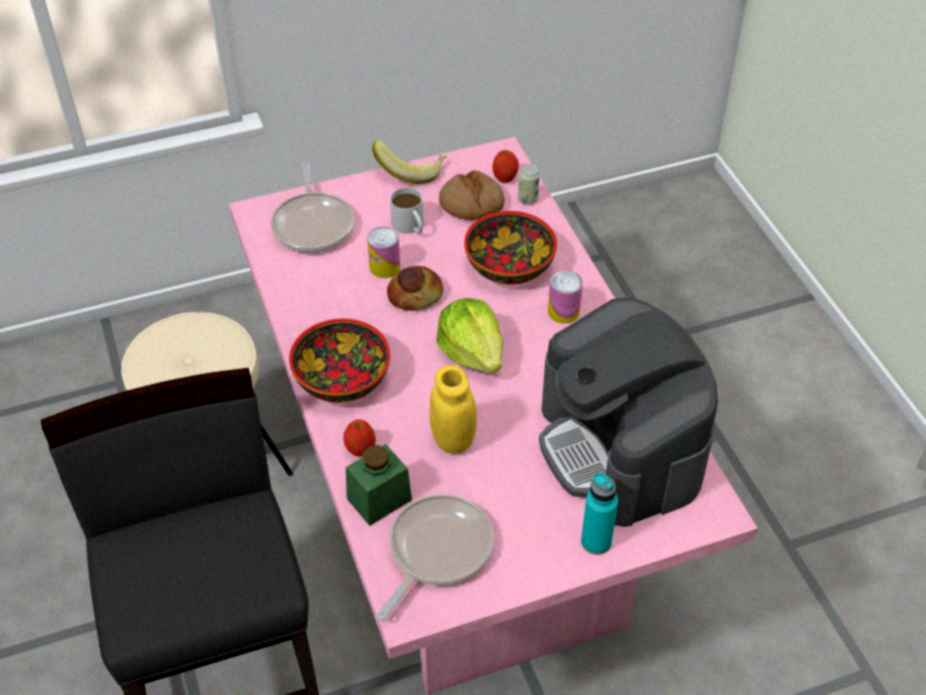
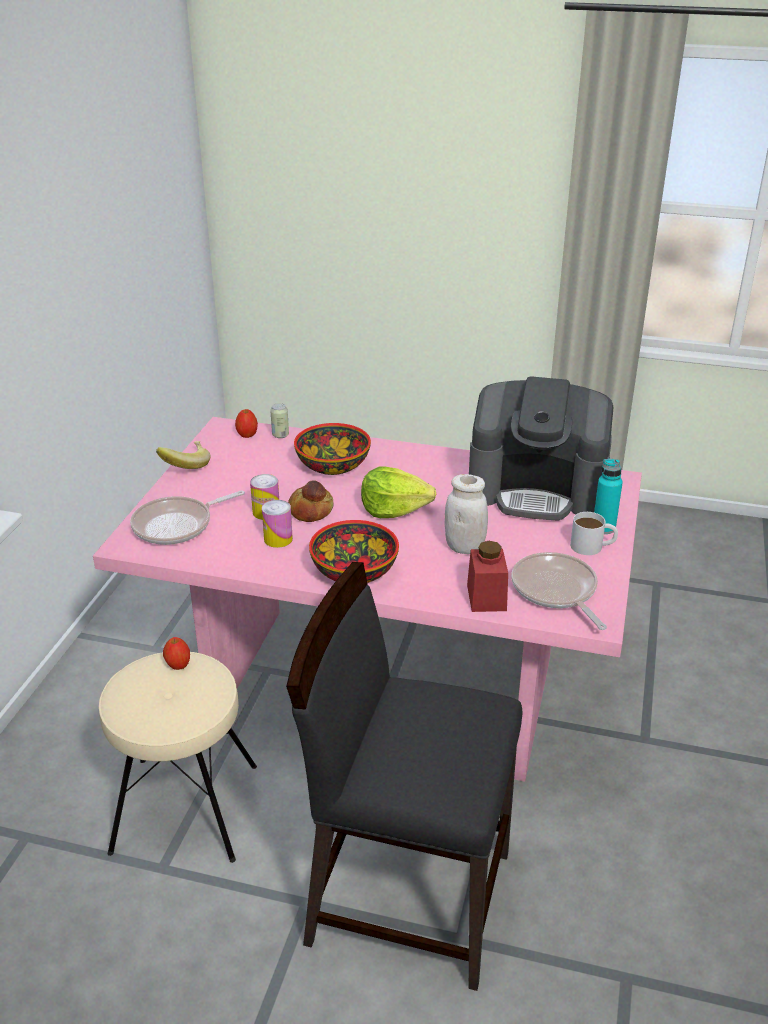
camera: 55 degrees left, 15 degrees down
frying pan [270,162,354,253] -> frying pan turned 120 degrees clockwise [130,490,245,545]
apple [343,419,376,456] -> apple moved to [163,637,190,670]
green jar [346,444,412,526] -> red jar [467,541,508,612]
white mug [390,187,424,234] -> white mug moved to [570,512,618,555]
yellow jar [429,365,477,454] -> white jar [445,474,488,554]
bread [439,171,505,220] -> none
can [548,270,583,324] -> can moved to [262,500,293,548]

